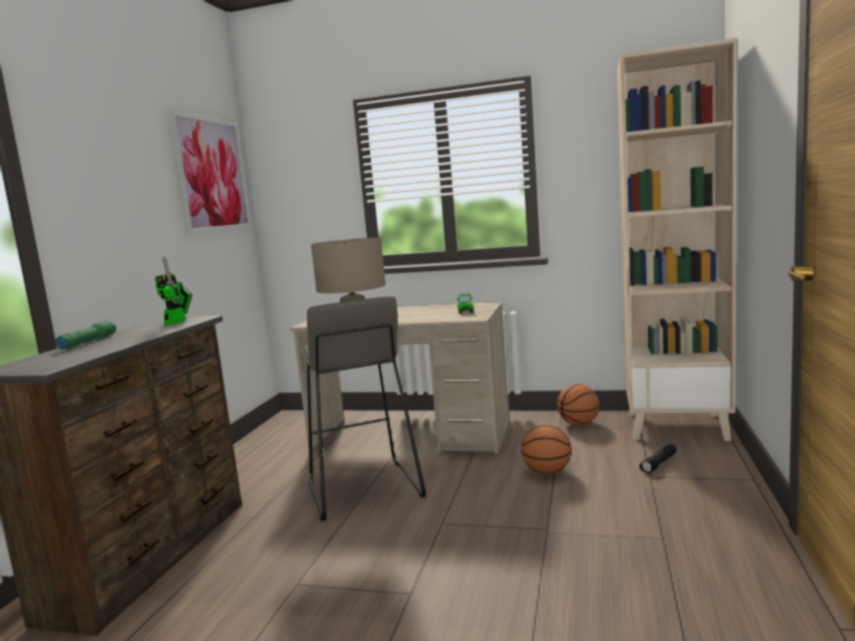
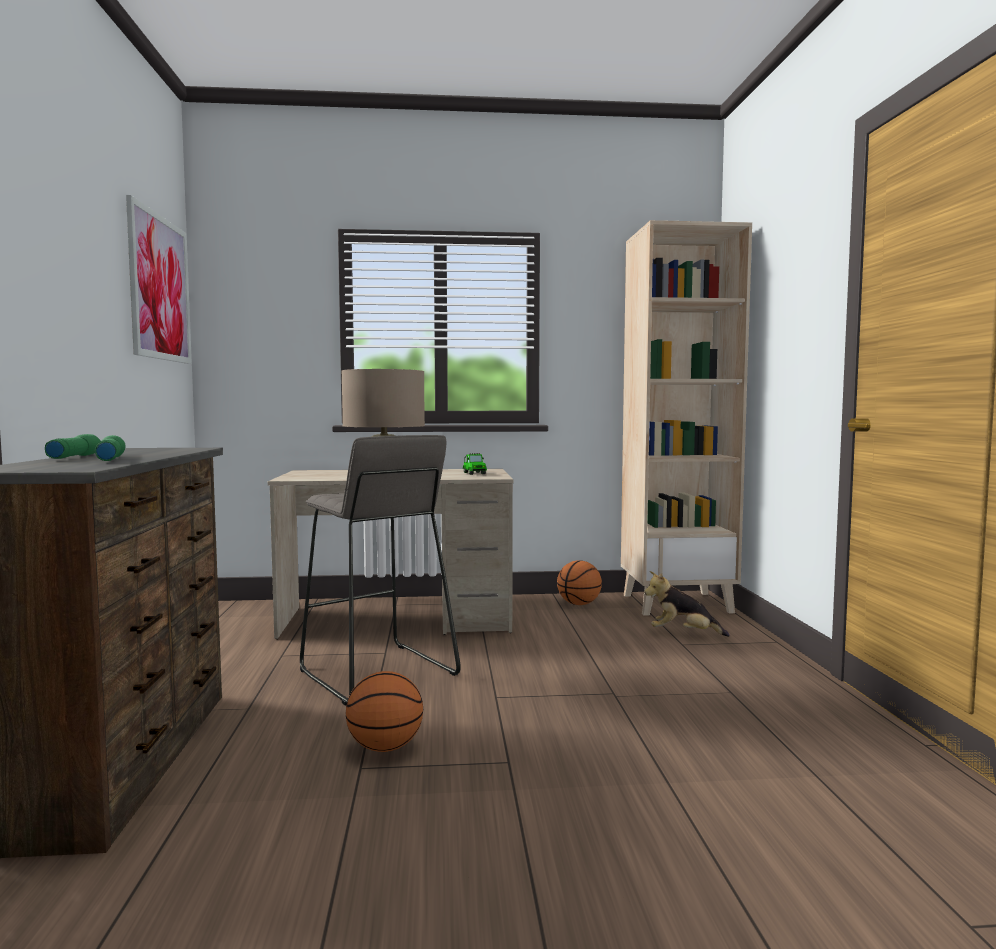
camera: 20 degrees left, 5 degrees down
toy robot [155,256,192,325] -> none
basketball [521,424,571,474] -> basketball moved to [346,671,423,752]
black flashlight [640,444,676,473] -> plush toy [644,571,730,637]
none -> green flashlight [95,435,125,461]

